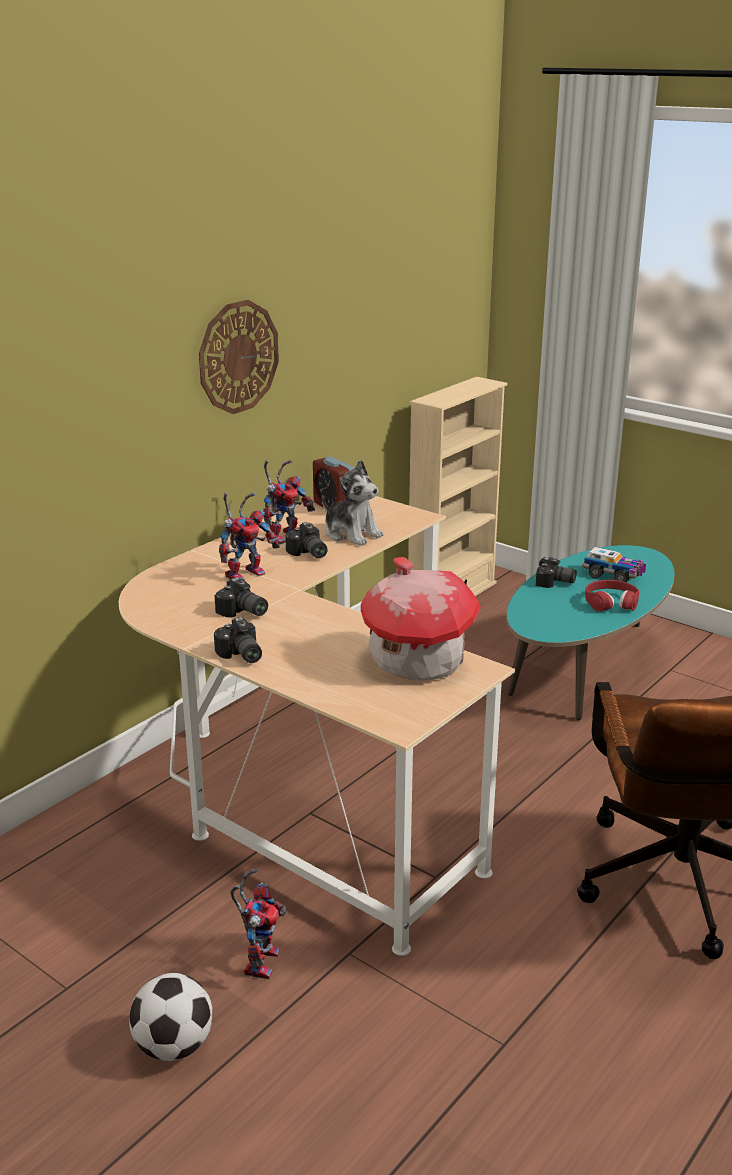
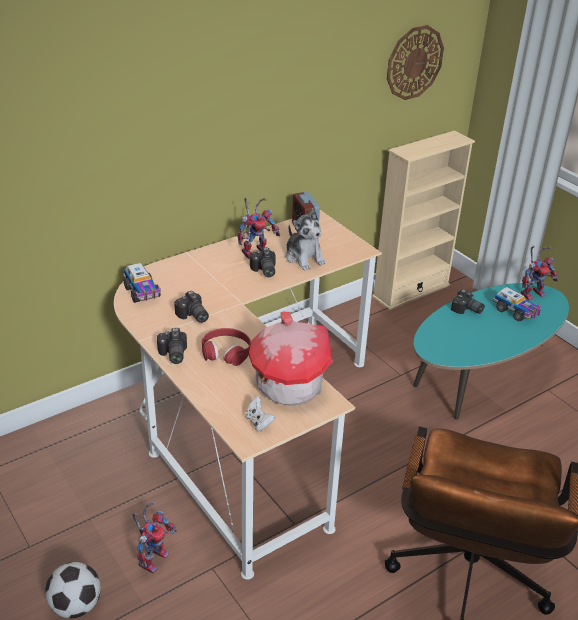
camera: 15 degrees right, 10 degrees up
wall clock [199,300,279,414] -> wall clock moved to [387,25,444,100]
toy robot [219,493,280,581] -> toy robot moved to [521,246,558,300]
red headphones [585,580,639,612] -> red headphones moved to [202,328,251,366]
none -> toy truck [123,263,161,303]
none -> white game controller [245,396,275,431]

